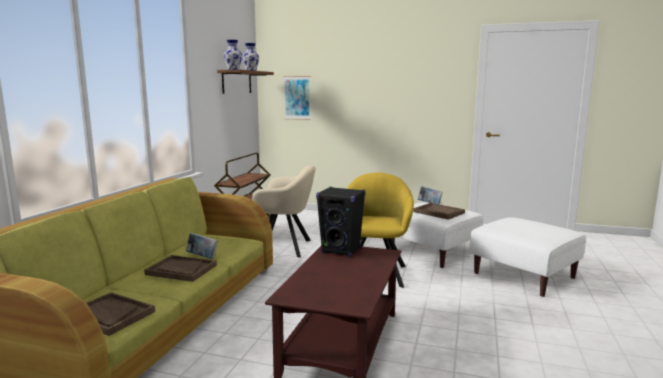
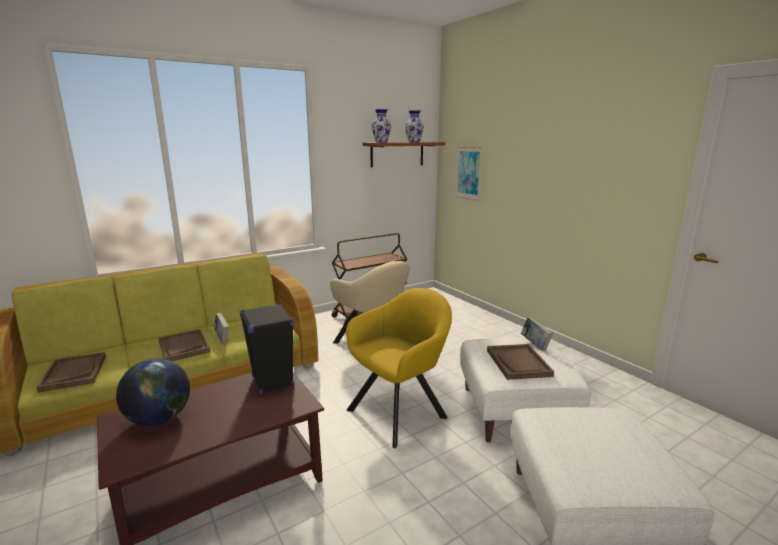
camera: 40 degrees right, 5 degrees up
none -> globe [116,358,190,426]

